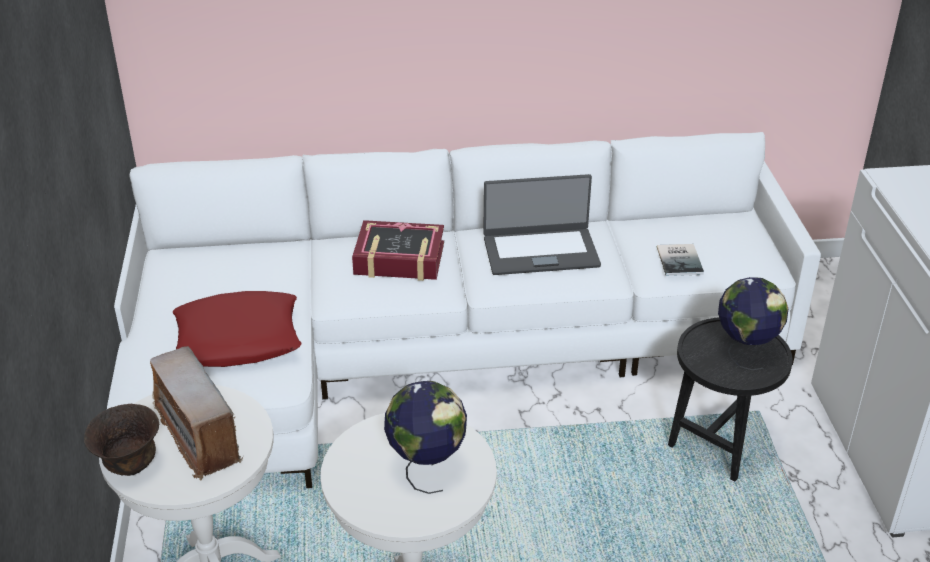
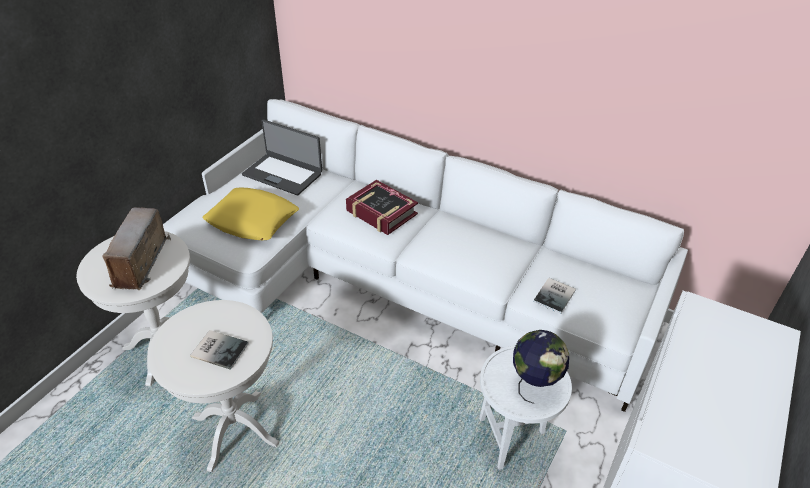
camera: 35 degrees right, 5 degrees up
brown bowl [84,404,159,476] -> none
red pillow [173,291,302,367] -> yellow pillow [203,188,299,240]
globe [384,381,467,494] -> book [190,330,249,370]
laptop [483,174,601,275] -> laptop moved to [242,119,322,195]
black side table [668,317,793,482] -> white side table [479,345,572,470]

